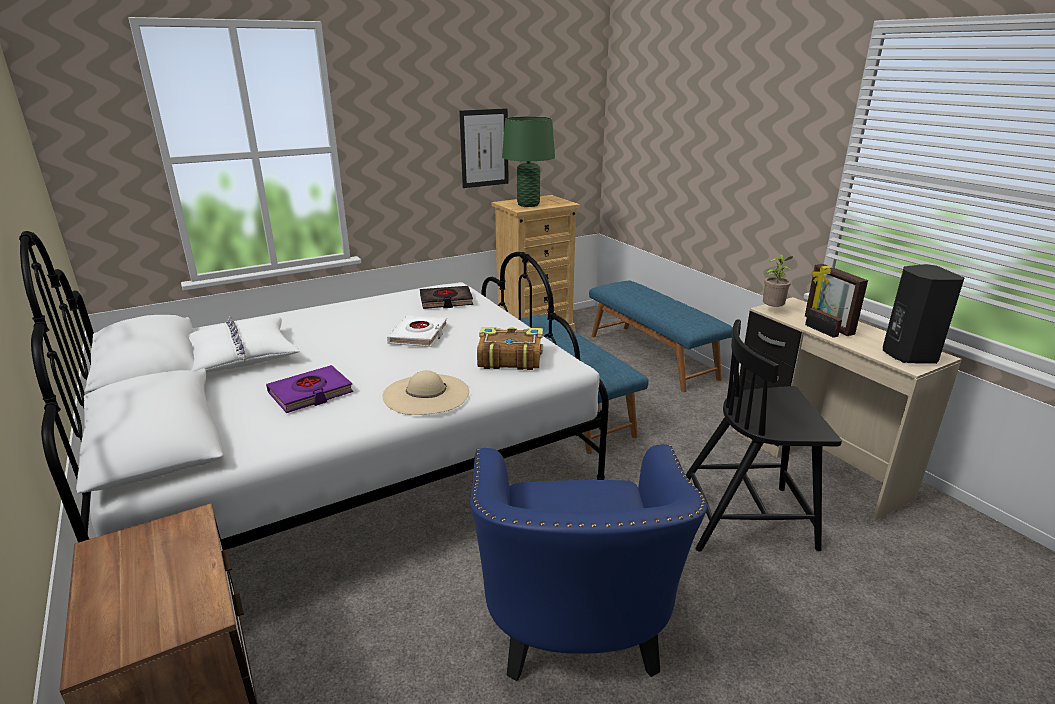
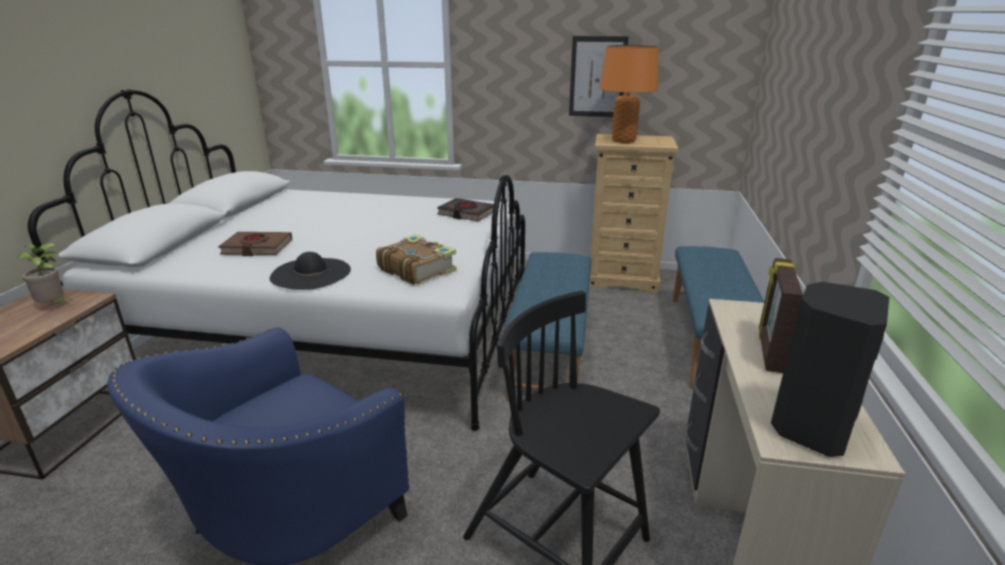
camera: 40 degrees right, 0 degrees up
white pillow [189,316,300,372] -> none
purple book [266,365,353,413] -> brown book [218,232,292,256]
beige hat [382,370,469,415] -> black hat [270,252,351,290]
white book [387,315,448,347] -> none
green table lamp [502,116,555,207] -> orange table lamp [599,45,659,143]
potted plant [763,254,792,307] -> potted plant moved to [18,243,73,303]
radio [805,307,842,338] -> none

